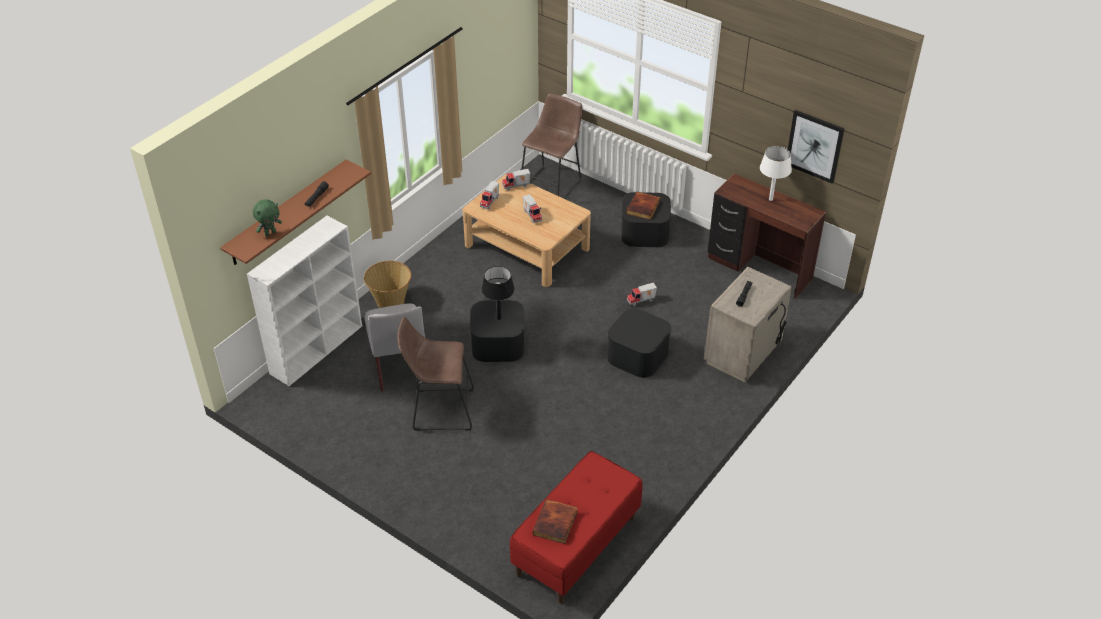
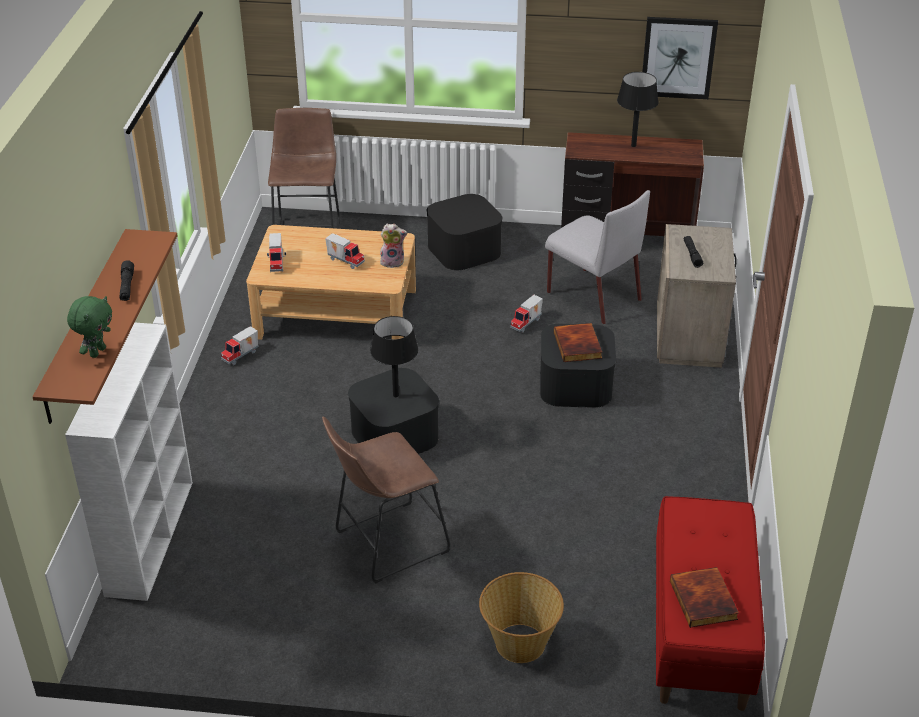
camera: 30 degrees left, 5 degrees down
basket [364,261,411,308] -> basket moved to [479,572,564,663]
grey chair [364,303,425,392] -> grey chair moved to [545,190,650,324]
toy truck [502,169,530,191] -> toy truck moved to [221,326,259,365]
book [626,192,660,220] -> book moved to [554,323,602,362]
white table lamp [760,146,792,201] -> black table lamp [617,72,659,147]
none -> plush toy [380,224,407,268]

